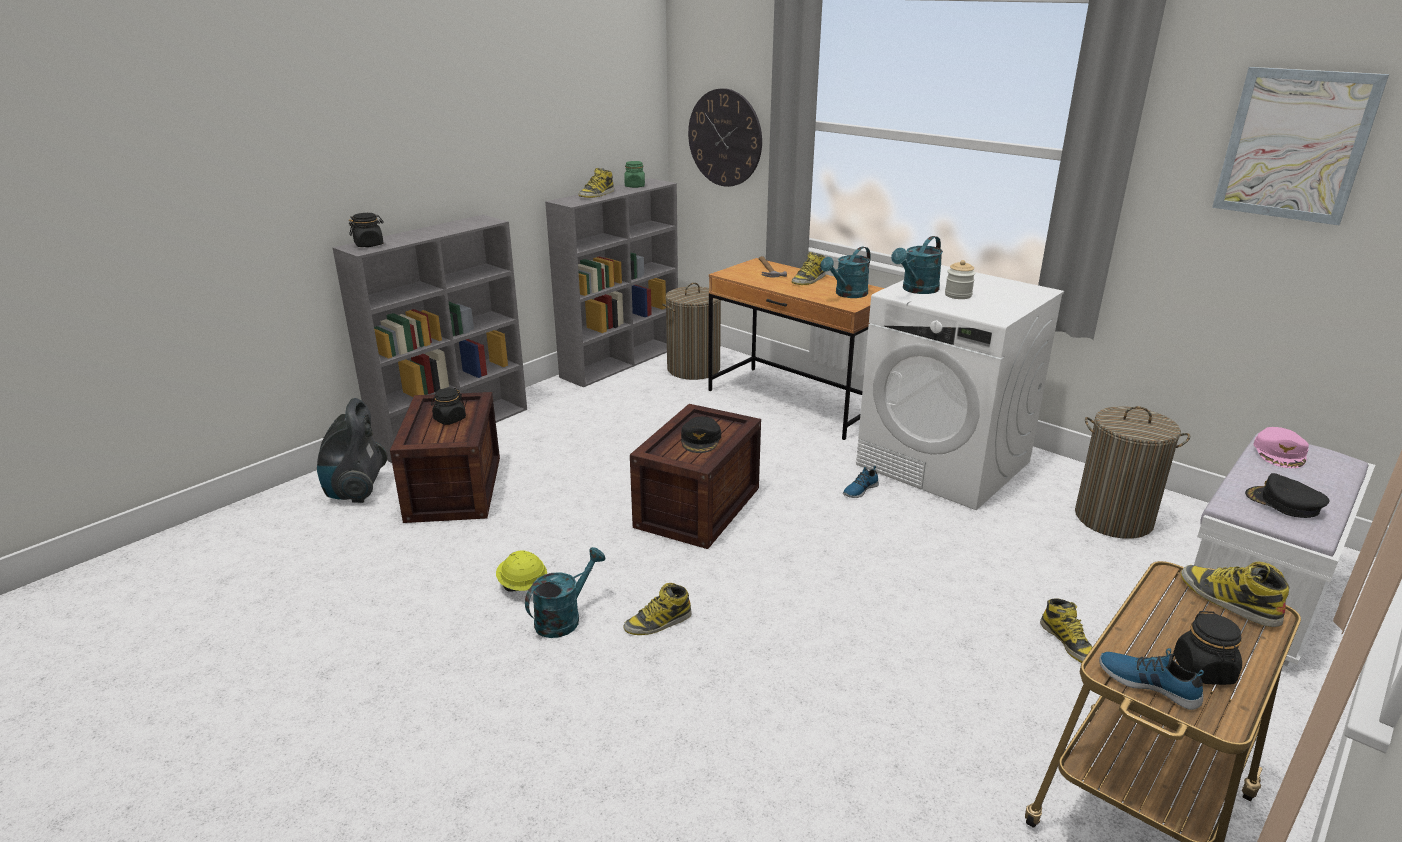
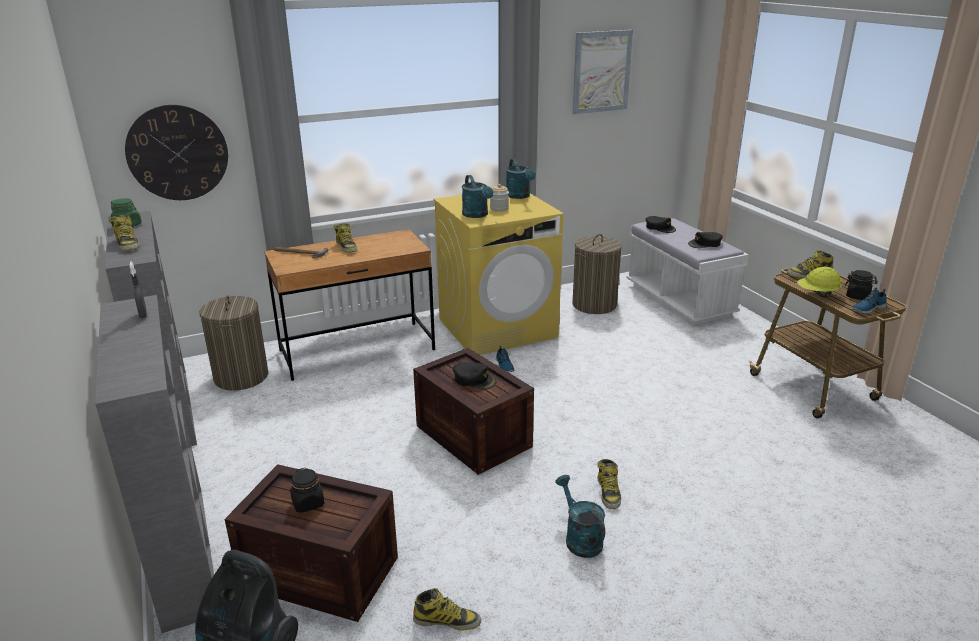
camera: 65 degrees left, 0 degrees up
black jar [349,213,384,247] -> none
yellow hard hat [496,550,547,592] -> yellow hard hat moved to [797,267,842,297]
turquoise watering can [821,247,871,298] -> turquoise watering can moved to [506,159,536,199]
white washing machine [856,265,1064,510] -> yellow washing machine [434,193,563,355]
boot [1040,598,1092,663] -> boot moved to [413,588,481,631]
pink cap [1253,427,1309,468] -> black cap [646,216,676,233]
none -> grey spray bottle [129,261,147,318]

